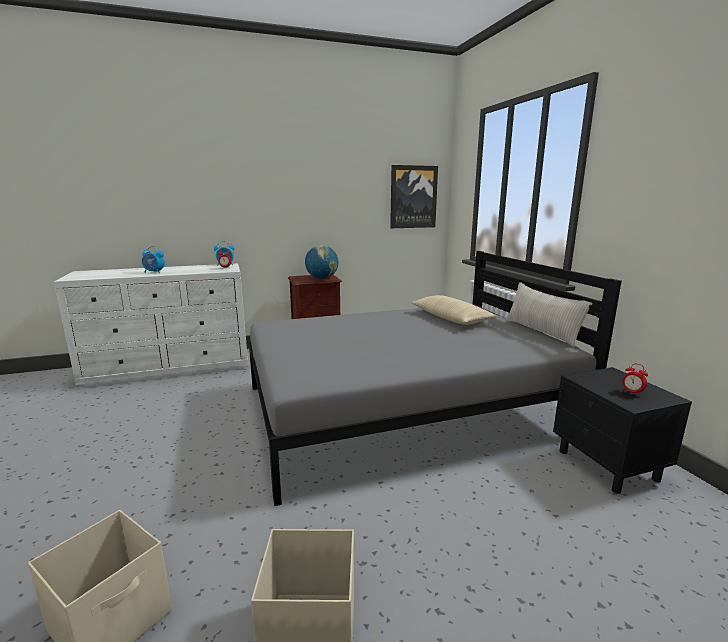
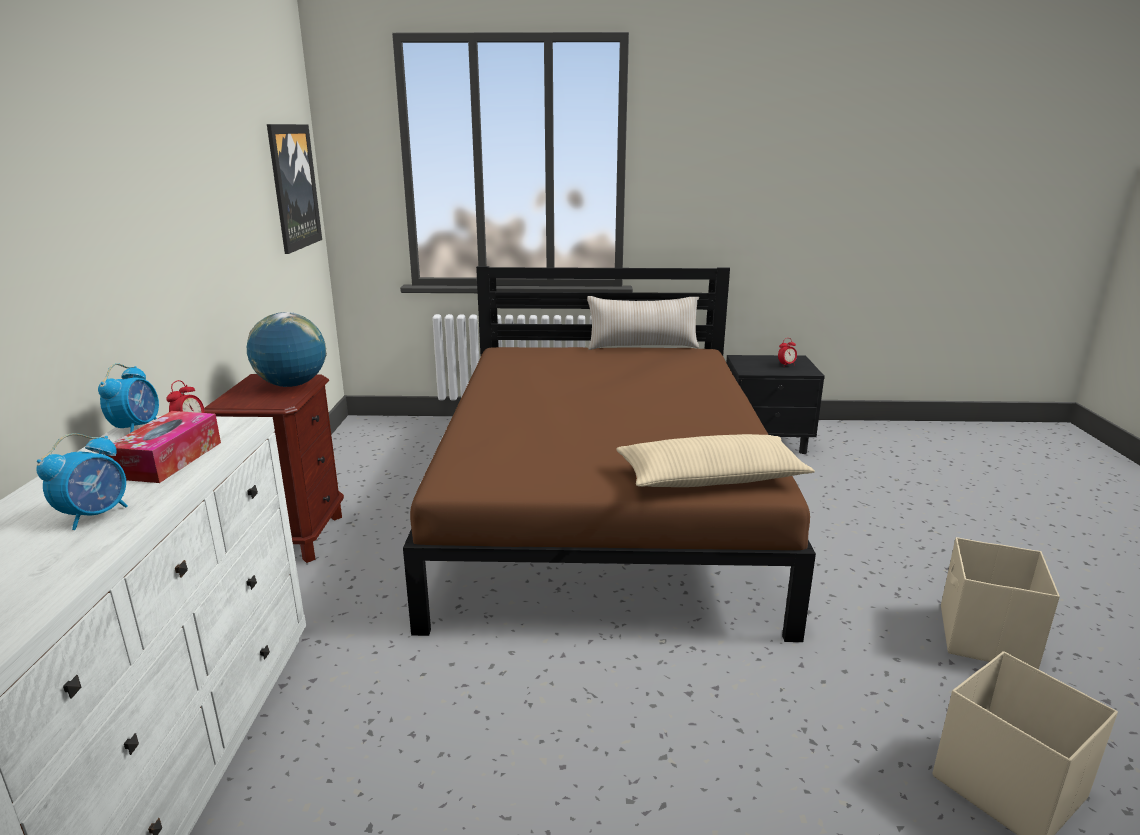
camera: 70 degrees left, 5 degrees up
grey bed [249,251,622,506] -> brown bed [403,266,816,642]
beige pillow [411,295,497,325] -> beige pillow moved to [616,434,815,487]
none -> tissue box [106,411,221,483]

